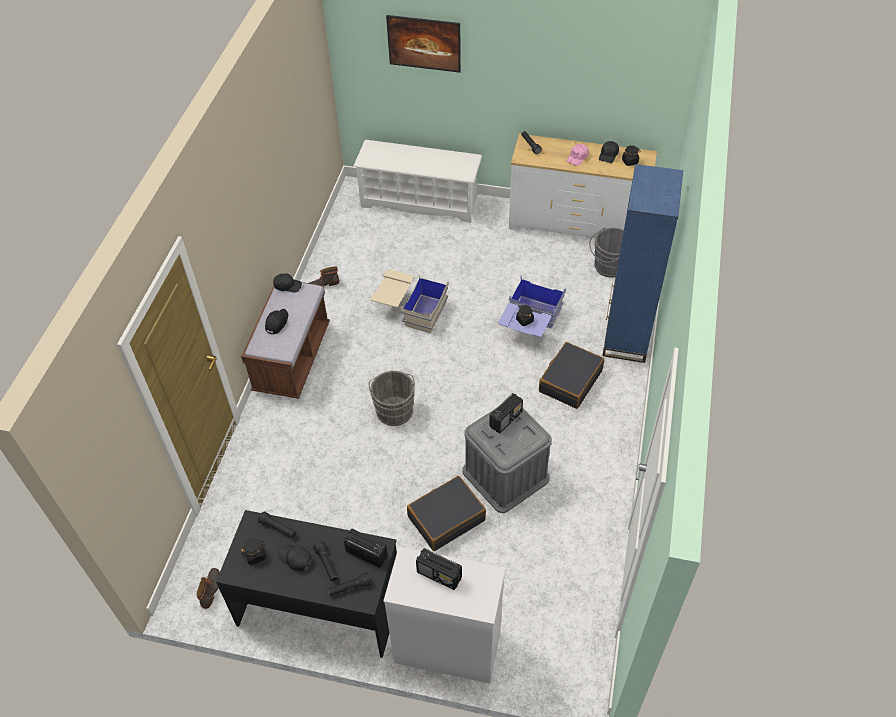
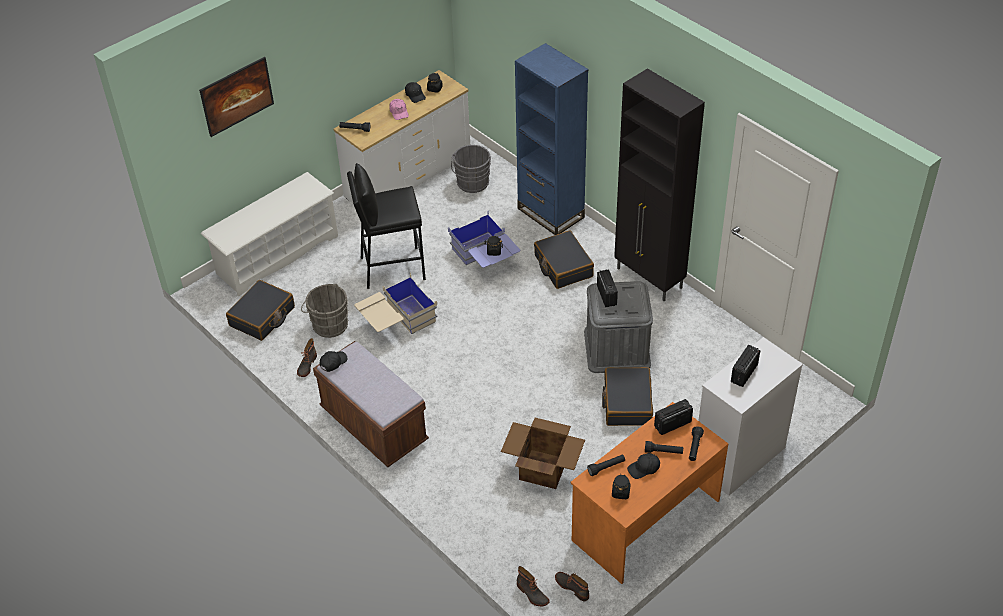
camera: 55 degrees left, 5 degrees down
black desk [216,510,397,658] -> orange desk [570,402,728,584]
black cap [265,309,288,335] -> none
grey bucket [369,371,415,426] -> grey bucket moved to [301,284,348,338]
radio [416,548,462,590] -> radio turned 150 degrees clockwise [731,345,760,387]
none -> black suitcase [226,280,295,341]
none -> black stool [347,163,426,289]
none -> cardboard box [501,418,585,489]
none -> boot [517,566,550,606]
none -> black cabinet [614,68,705,301]

